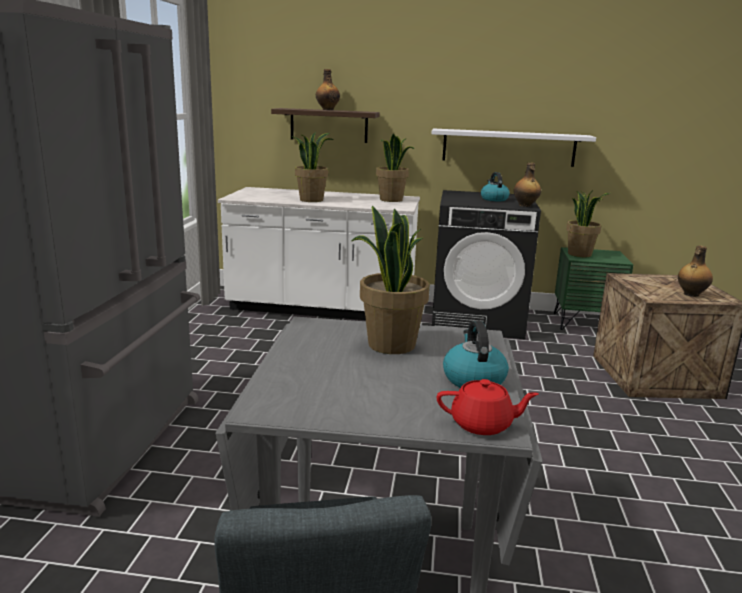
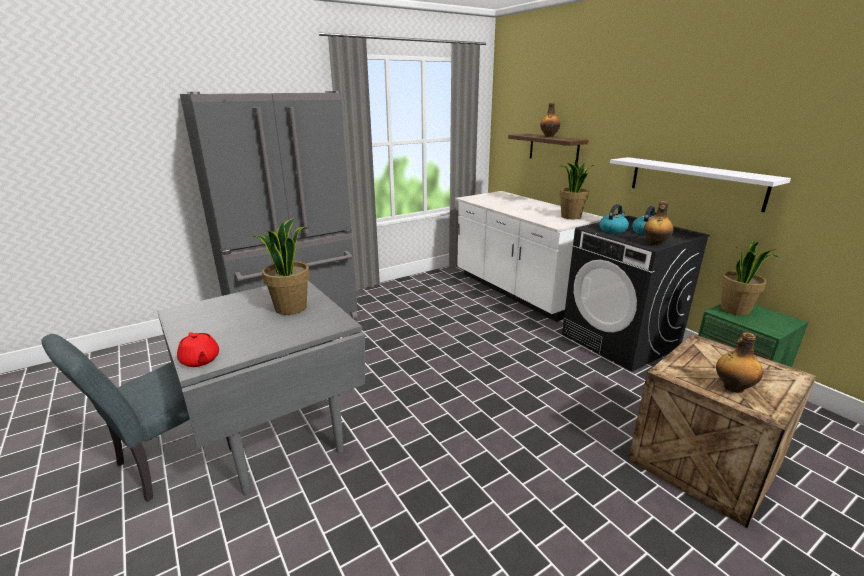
camera: 50 degrees right, 5 degrees up
potted plant [291,132,333,202] -> none
kettle [443,321,509,388] -> kettle moved to [599,204,629,233]

